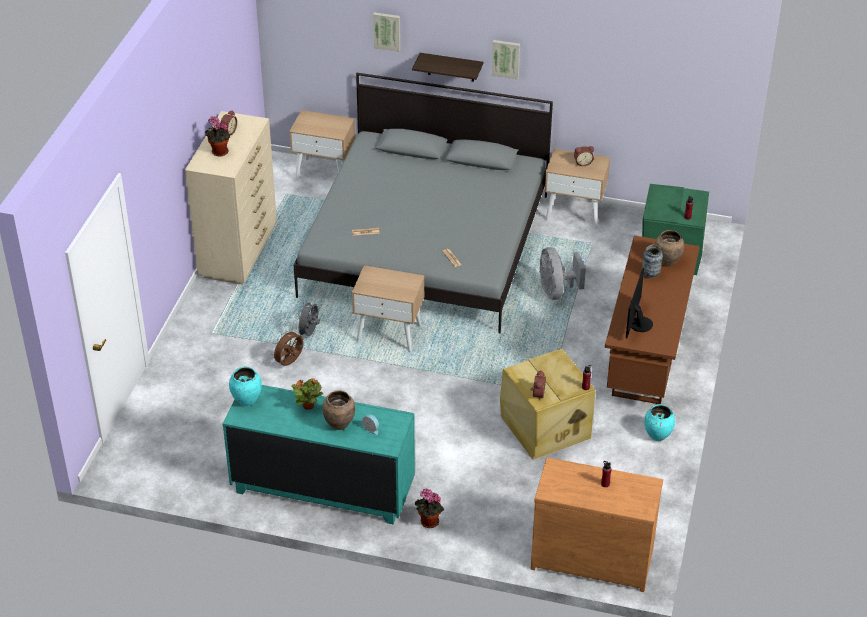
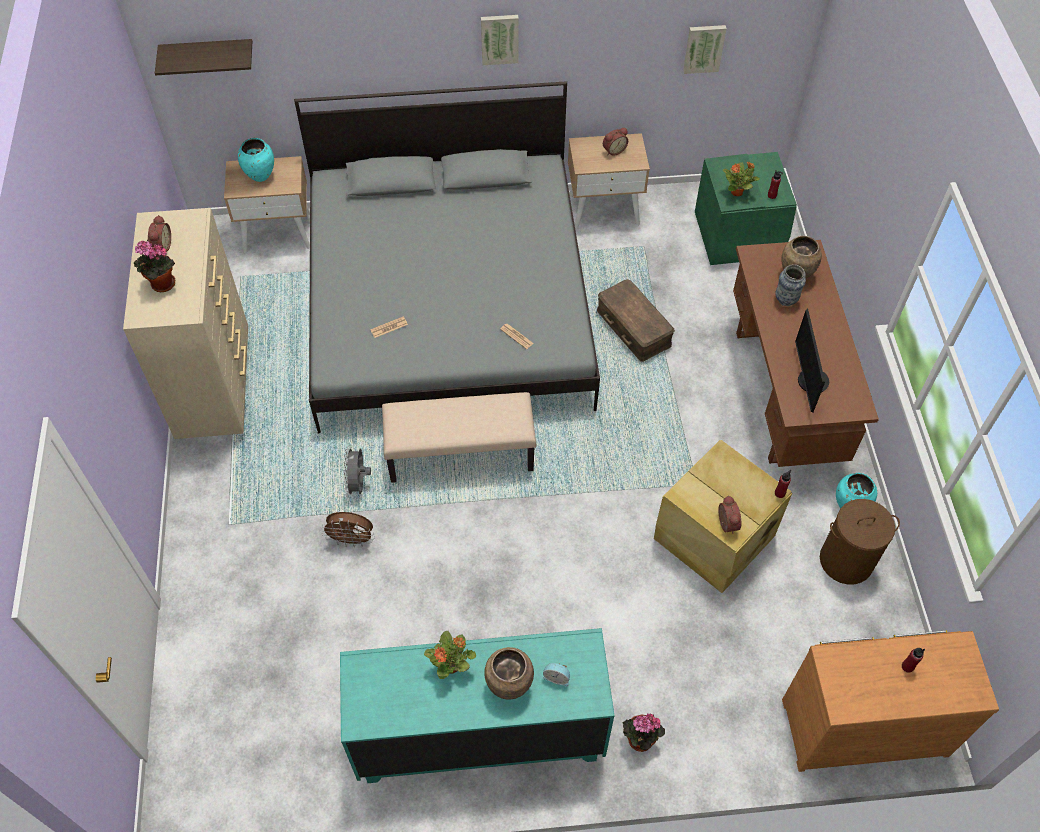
camera: 20 degrees left, 15 degrees up
turquoise vase [229,367,262,406] -> turquoise vase moved to [238,138,274,182]
brown fan [271,329,303,366] -> brown fan turned 105 degrees counterclockwise [320,512,375,548]
beige nightstand [352,265,425,352] -> beige bench [382,392,536,483]
picture [373,12,400,52] -> picture moved to [683,25,727,74]
shelf [412,53,483,82] -> shelf moved to [155,39,252,75]
grey fan [539,247,586,300] -> brown storage box [597,279,675,362]
none -> potted plant [723,161,760,196]
none -> brown laundry basket [820,499,900,584]

